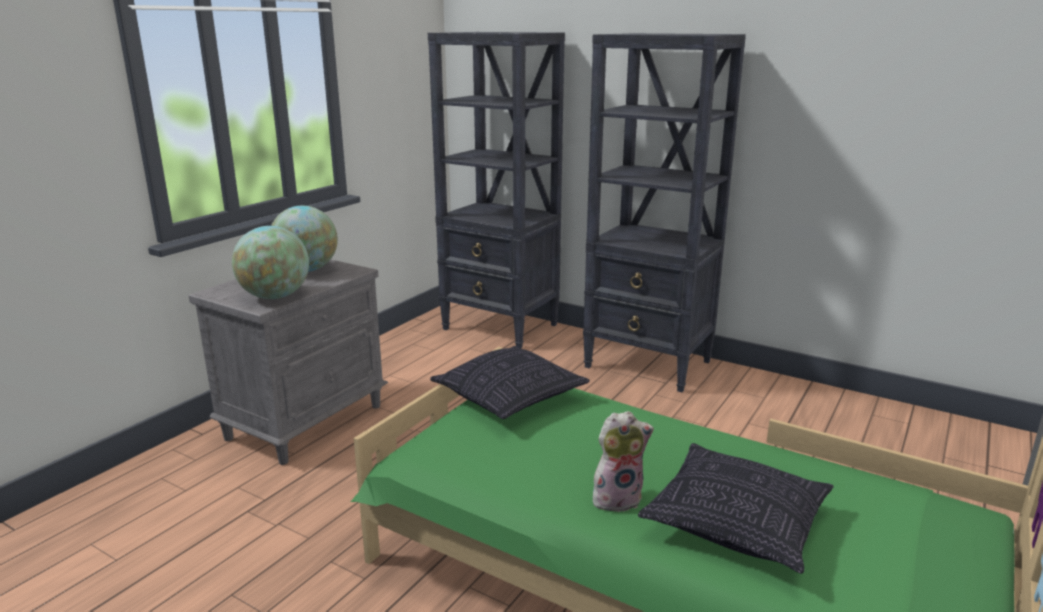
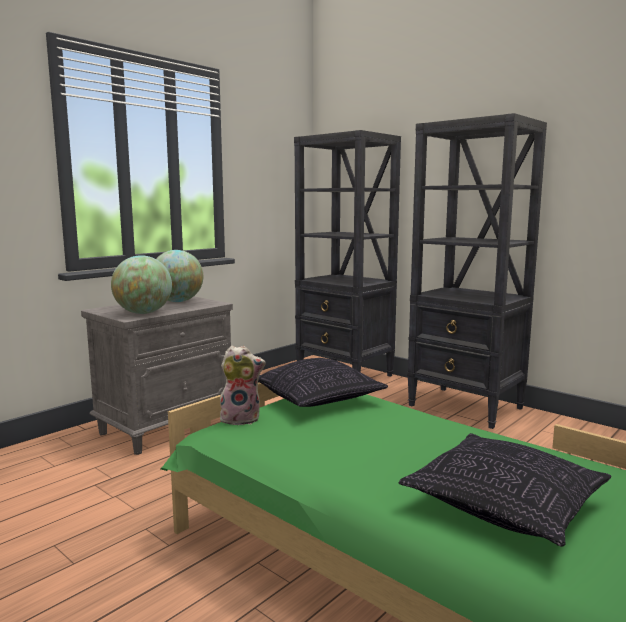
camera: 10 degrees right, 10 degrees down
plush toy [593,411,654,514] -> plush toy moved to [220,346,266,425]

